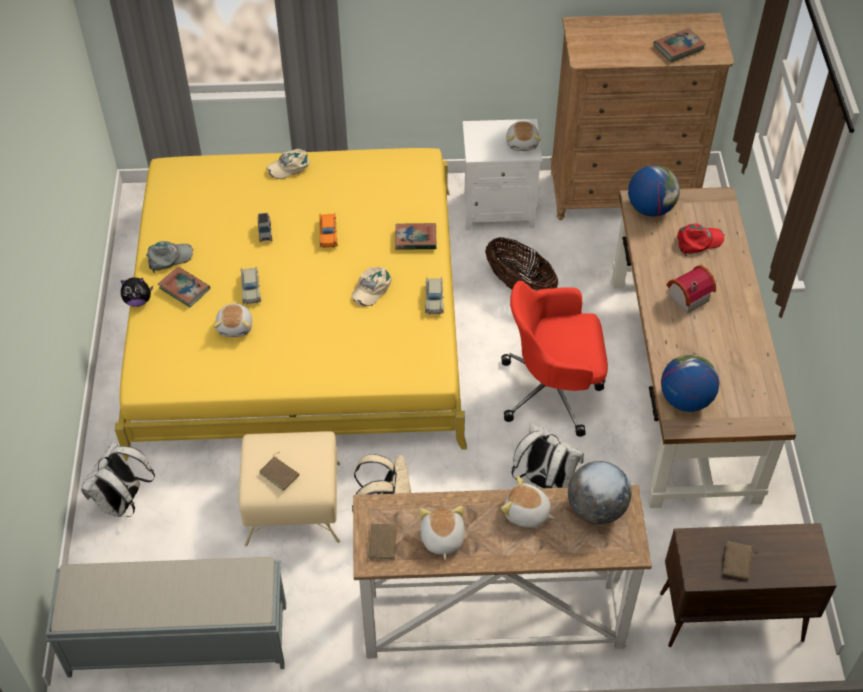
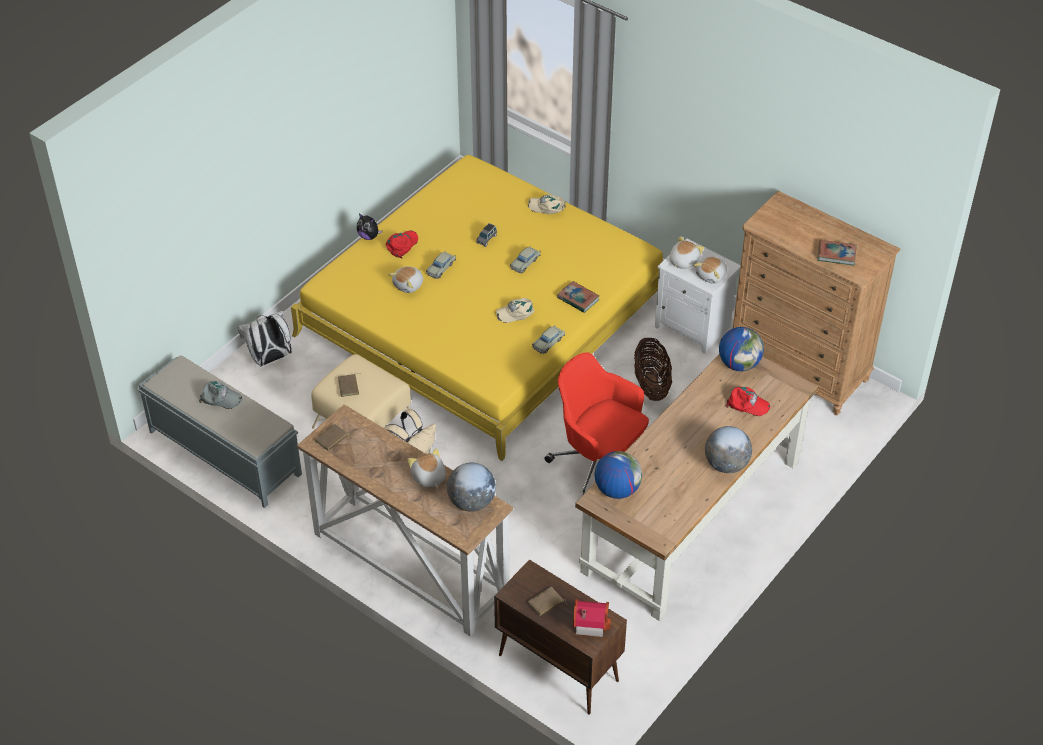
camera: 40 degrees right, 5 degrees down
grey cap [146,241,193,273] -> grey cap moved to [198,381,242,409]
book [158,267,210,307] -> red cap [386,231,418,258]
orange toy car [319,212,338,248] -> beige toy car [510,246,541,273]
plush toy [419,505,465,559] -> plush toy moved to [669,236,704,269]
white backpack [511,423,584,488] -> none
toy house [667,265,716,313] -> toy house moved to [573,599,611,637]
none -> globe [705,426,752,473]

